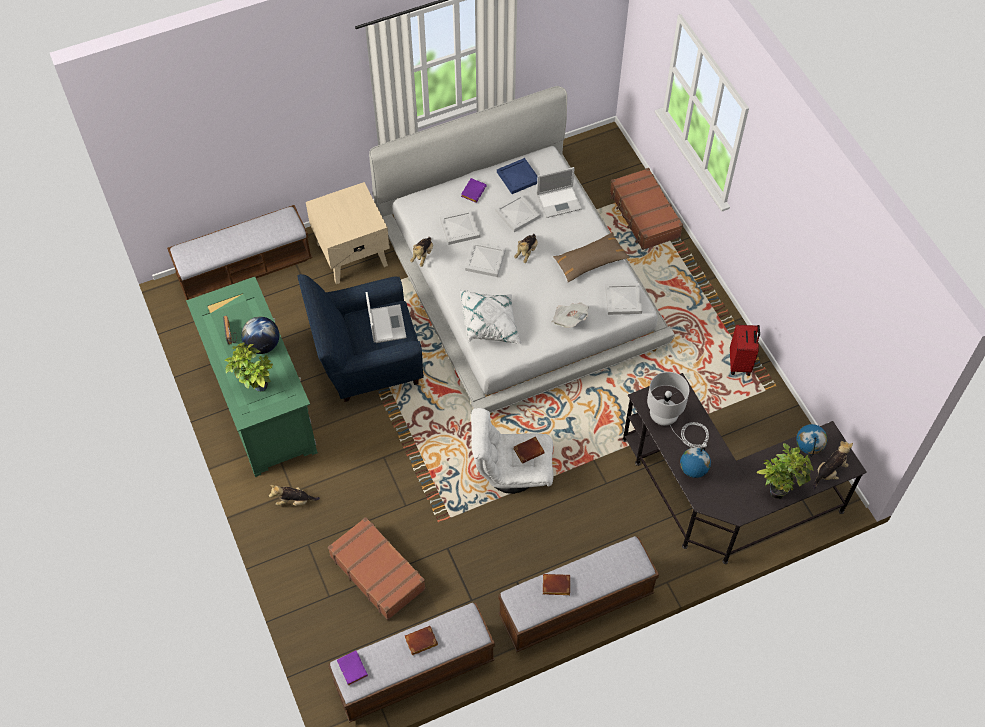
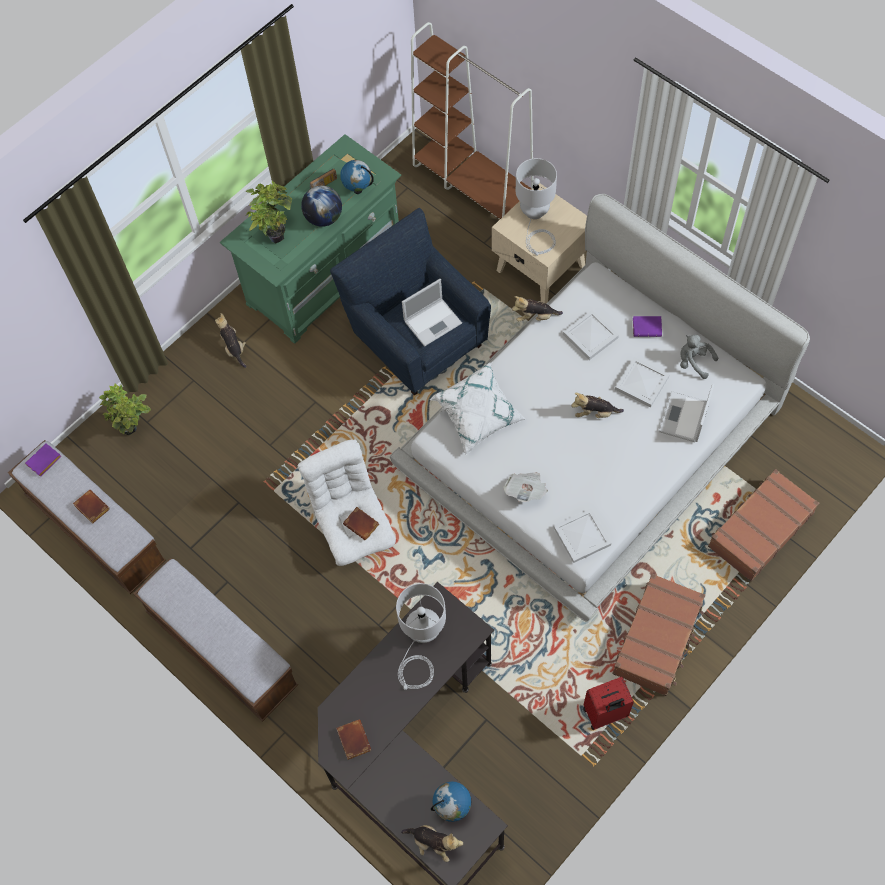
camera: 70 degrees right, 5 degrees up
bench [167,205,312,300] -> brown clothes rack [411,22,534,219]
brown suitcase [328,517,426,620] -> brown suitcase moved to [612,574,705,696]
white tray [465,242,506,277] -> none
blue tray [497,158,537,194] -> grey plush toy [680,335,718,379]
laptop [537,167,583,218] -> laptop turned 60 degrees clockwise [659,383,715,442]
brown book [543,574,570,595] -> brown book moved to [336,719,371,760]
brown pillow [553,232,630,283] -> none
globe [680,447,711,478] -> globe moved to [340,160,374,194]
potted plant [756,443,813,499] -> potted plant moved to [99,384,151,436]
none -> grey table lamp [516,158,557,256]

